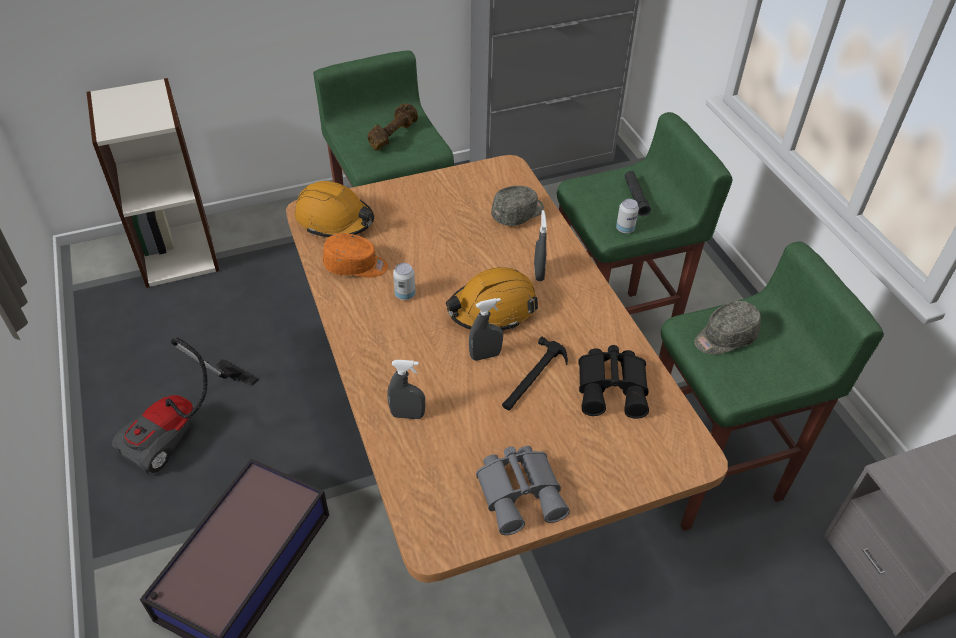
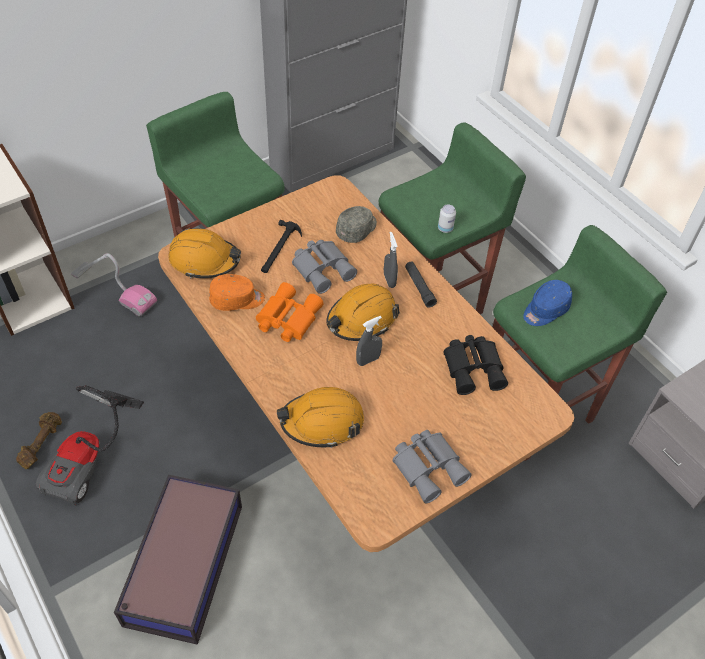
camera: 15 degrees left, 5 degrees up
brown dumbbell [367,104,418,151] -> brown dumbbell moved to [16,412,62,469]
grey spray bottle [387,360,425,419] -> orange hard hat [277,387,364,448]
can [393,263,416,300] -> orange binoculars [256,282,324,342]
hammer [502,337,568,410] -> hammer moved to [261,220,302,273]
black flashlight [625,171,651,216] -> black flashlight moved to [405,262,437,308]
grey cap [694,301,761,354] -> blue cap [523,280,572,326]
none -> vacuum cleaner [71,253,157,316]
none -> grey binoculars [292,240,357,294]

